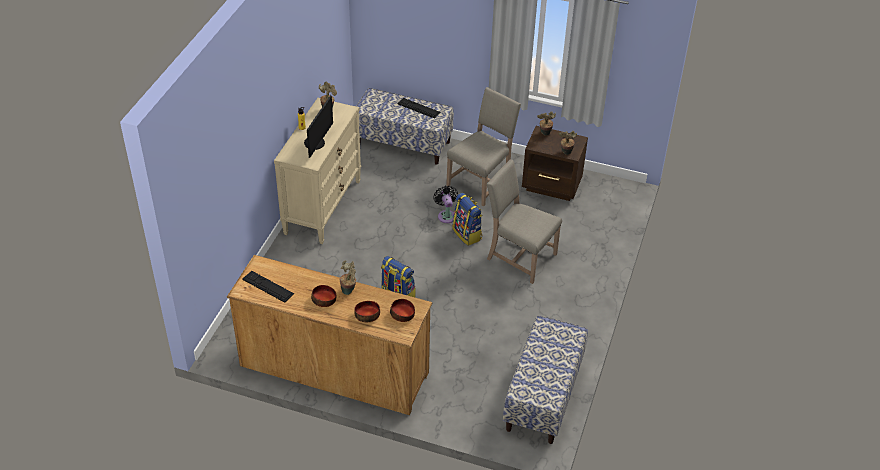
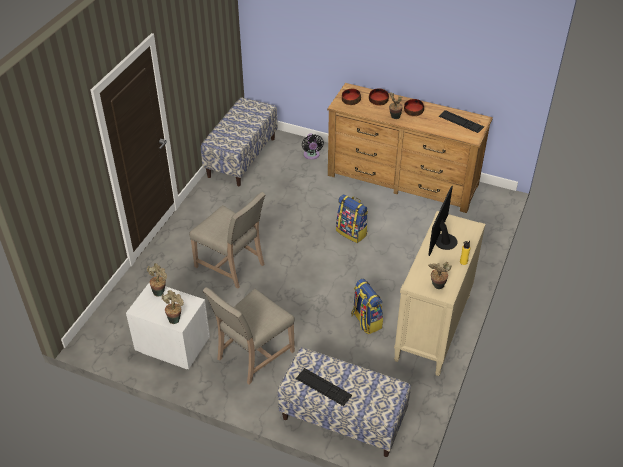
camera: 175 degrees left, 0 degrees up
black fan [434,185,458,223] -> black fan moved to [302,133,324,160]
backpack [452,193,482,246] -> backpack moved to [351,279,383,334]
brown nightstand [522,126,588,201] -> white nightstand [126,282,210,369]

